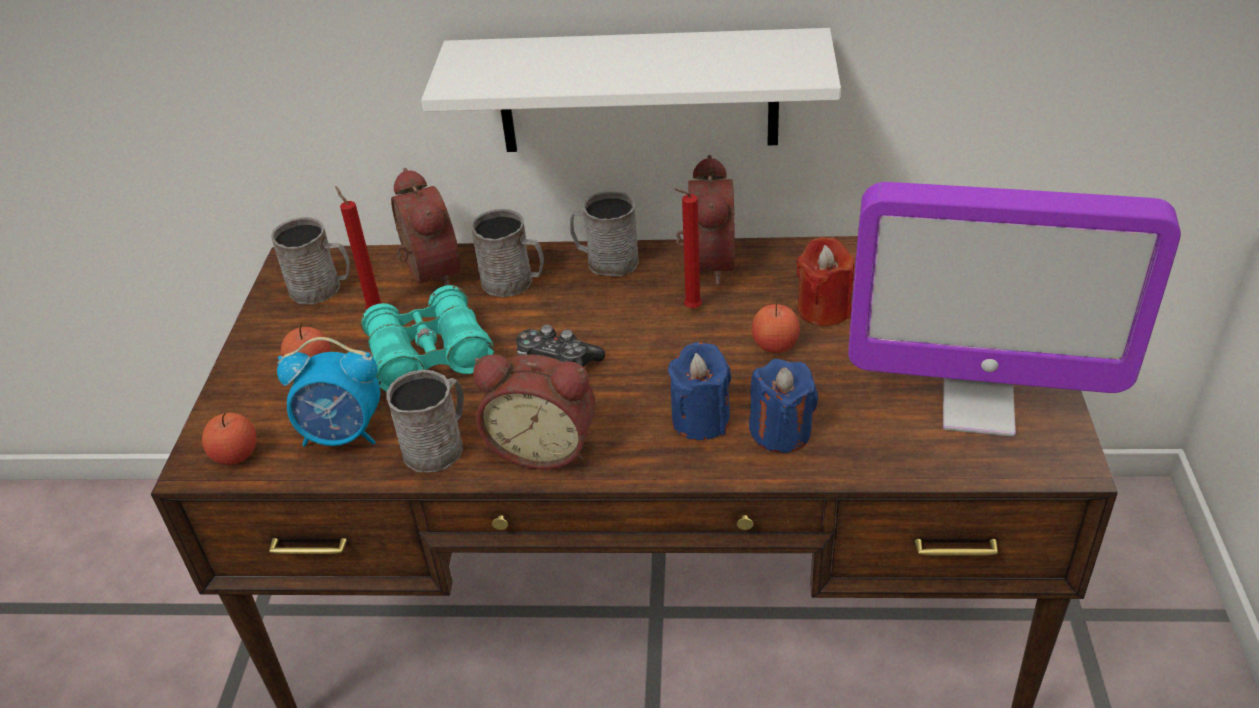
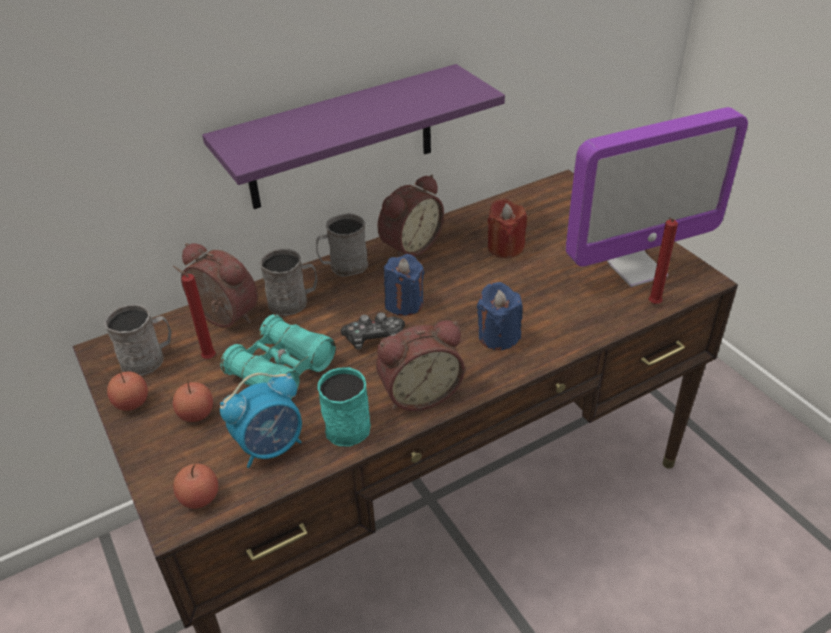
camera: 35 degrees left, 0 degrees up
grey mug [386,370,464,473] -> turquoise mug [317,367,371,447]
white shelf [421,28,841,152] -> purple shelf [202,64,505,209]
red candle [674,188,702,308] -> red candle moved to [649,218,678,304]
alarm clock [676,155,735,285] -> alarm clock turned 75 degrees clockwise [377,174,444,257]
blue candle [749,359,818,453] -> blue candle moved to [384,254,424,316]
apple [752,299,800,353] -> apple moved to [107,370,148,411]

